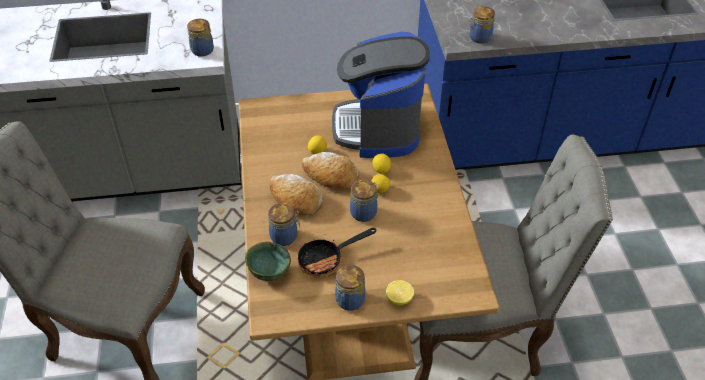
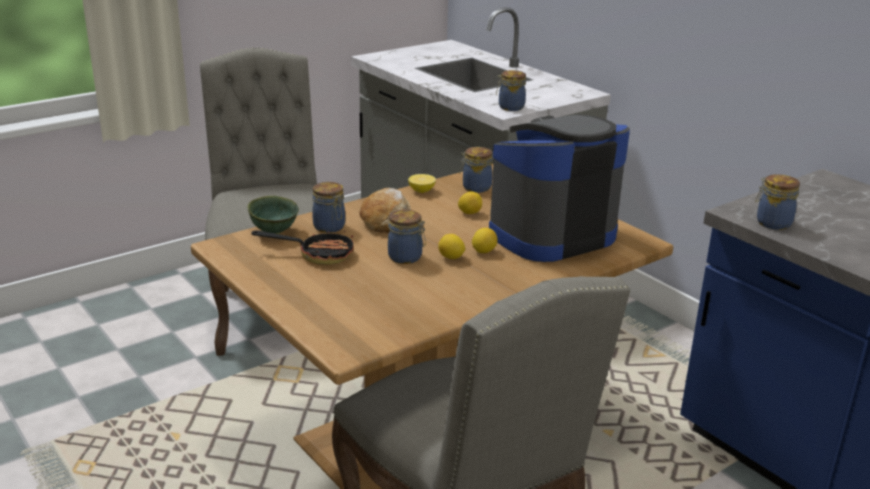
camera: 60 degrees right, 20 degrees down
frying pan [298,228,376,277] -> frying pan turned 150 degrees clockwise [251,230,354,265]
bread [302,152,359,188] -> none
jar [335,265,366,311] -> jar moved to [459,147,493,193]
lemon [386,280,414,306] -> lemon moved to [408,174,436,193]

